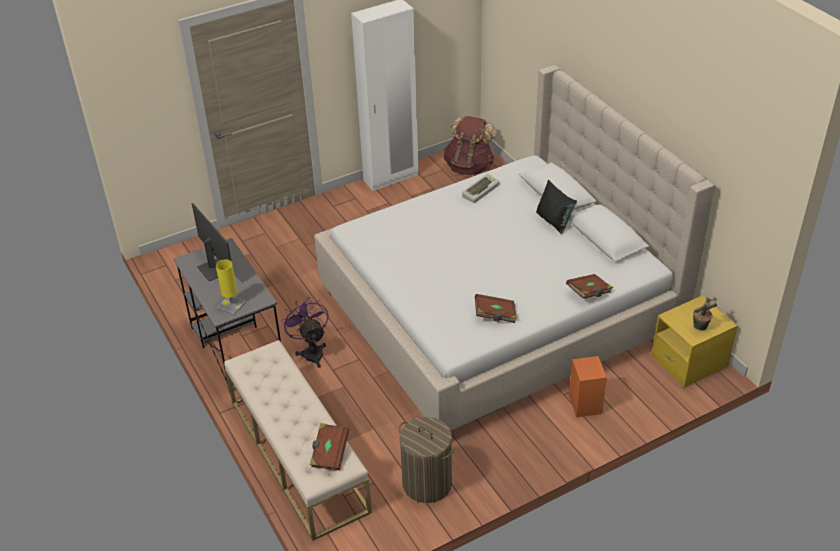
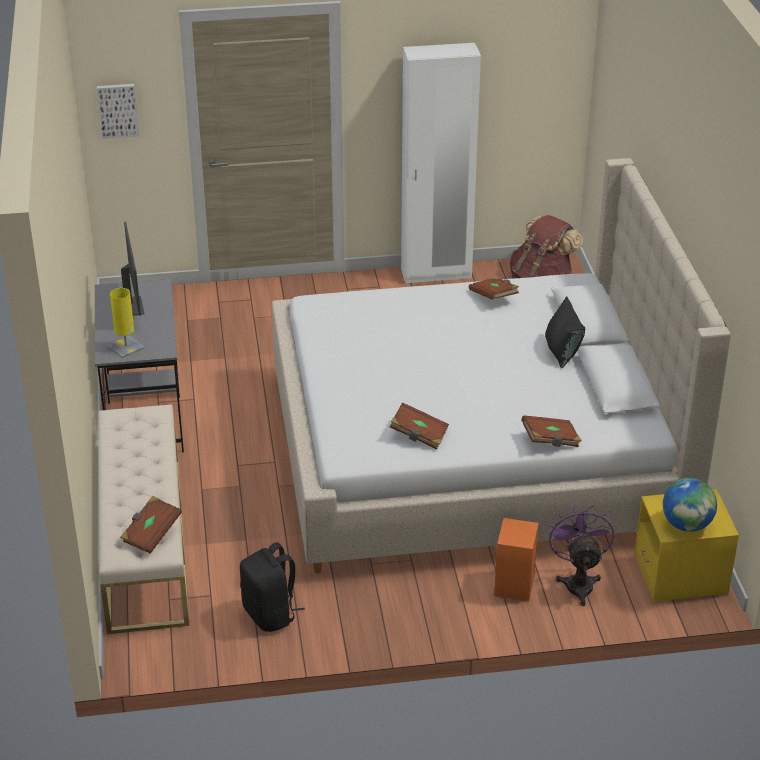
camera: 20 degrees right, 5 degrees down
purple fan [281,297,328,368] -> purple fan moved to [548,505,614,606]
laundry basket [399,417,455,503] -> black backpack [240,542,305,632]
keyboard [462,174,499,203] -> brown book [469,277,519,300]
potted plant [693,297,717,330] -> globe [663,478,717,532]
none -> picture [97,84,139,139]

